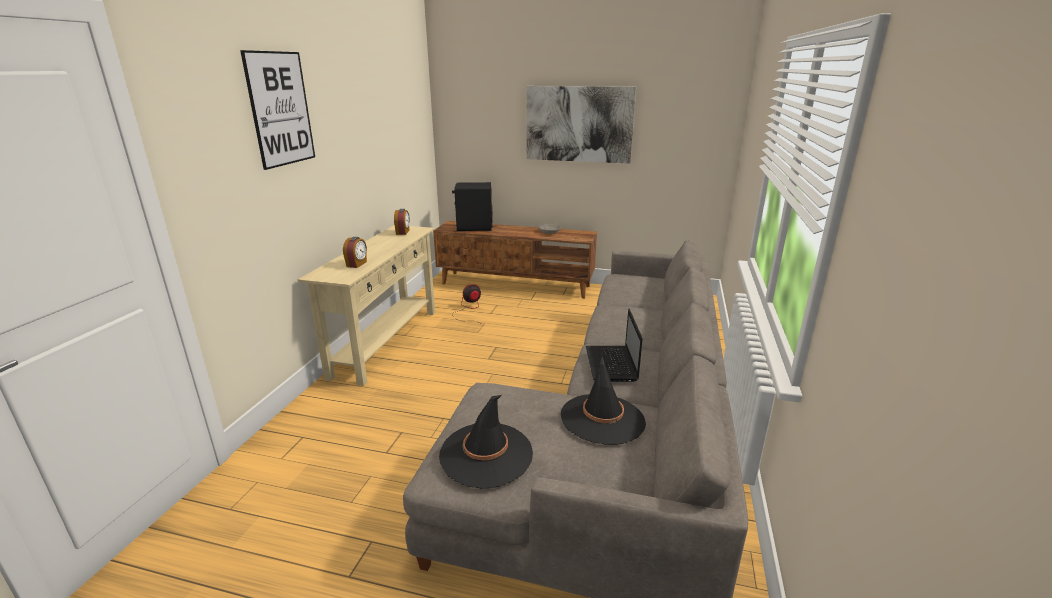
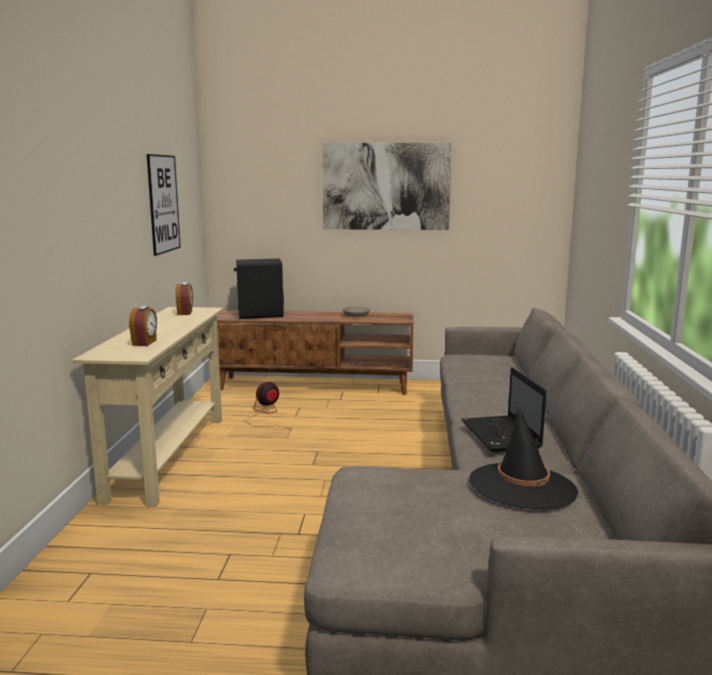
camera: 10 degrees left, 10 degrees down
picture [240,50,315,170] -> picture moved to [147,154,181,256]
black hat [439,395,533,488] -> none

